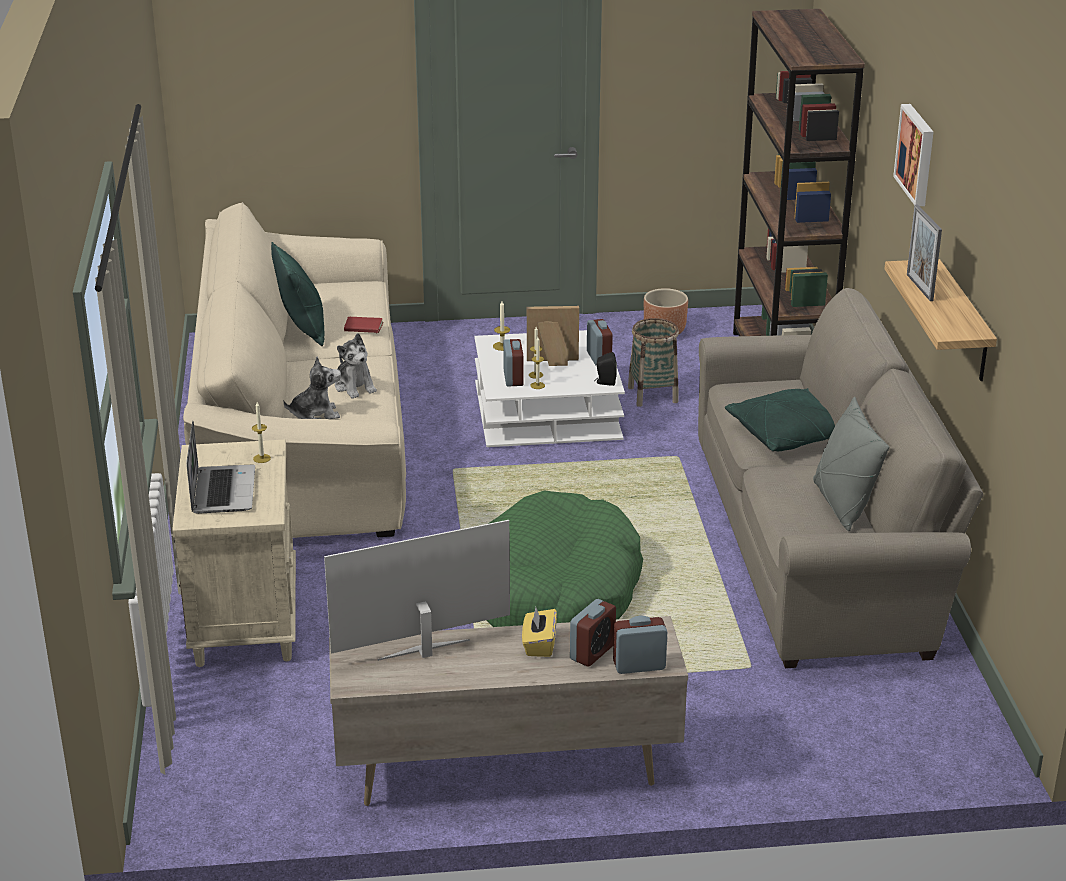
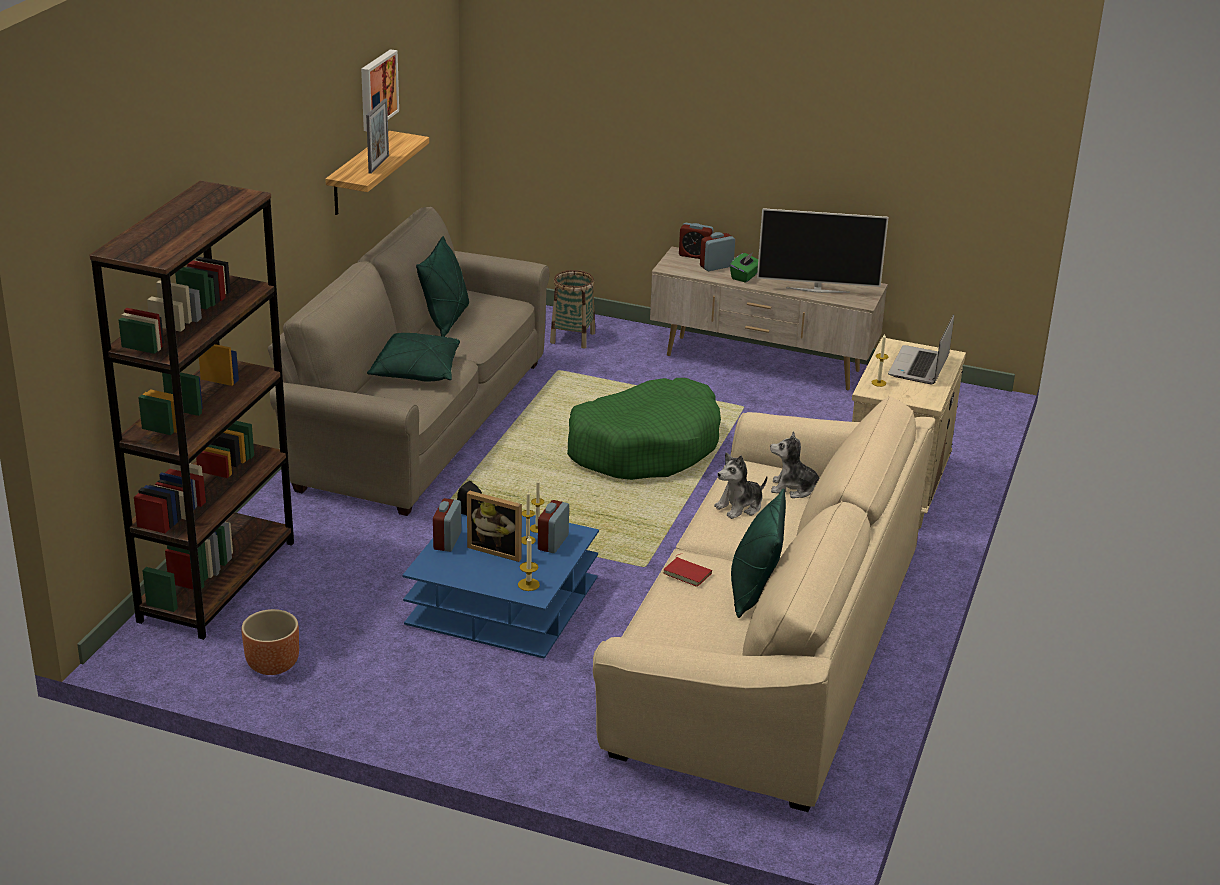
camera: 155 degrees left, 0 degrees up
plush toy [335,333,377,399] -> plush toy turned 120 degrees counterclockwise [714,453,767,519]
white coffee table [474,330,625,447] -> blue coffee table [402,514,599,659]
yellow tissue box [522,607,557,657] -> green tissue box [730,252,758,283]
basket [628,318,679,407] -> basket moved to [550,270,595,348]
grey pillow [813,397,890,531] -> green pillow [416,236,469,337]
picture [893,104,933,206] -> picture moved to [361,49,399,131]

